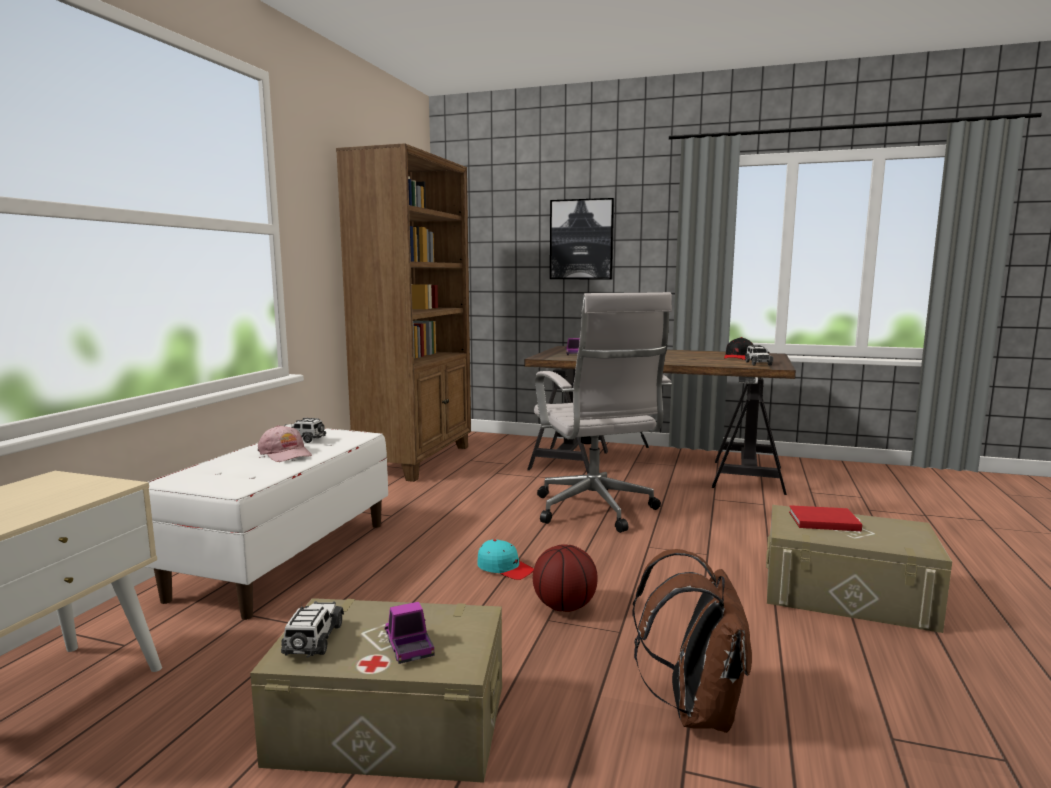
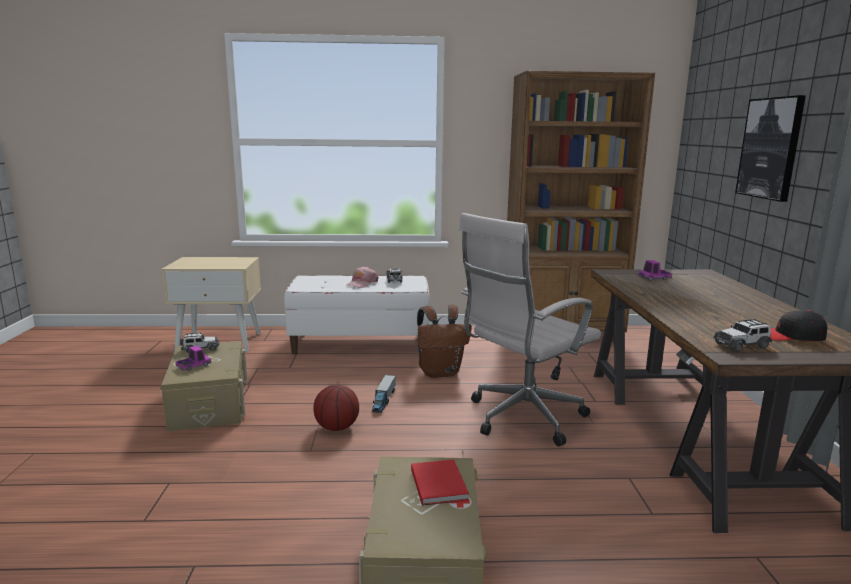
camera: 70 degrees right, 5 degrees up
turquoise cap [477,539,534,580] -> toy truck [372,375,396,413]
brown backpack [632,549,752,733] -> brown backpack moved to [417,305,472,378]

